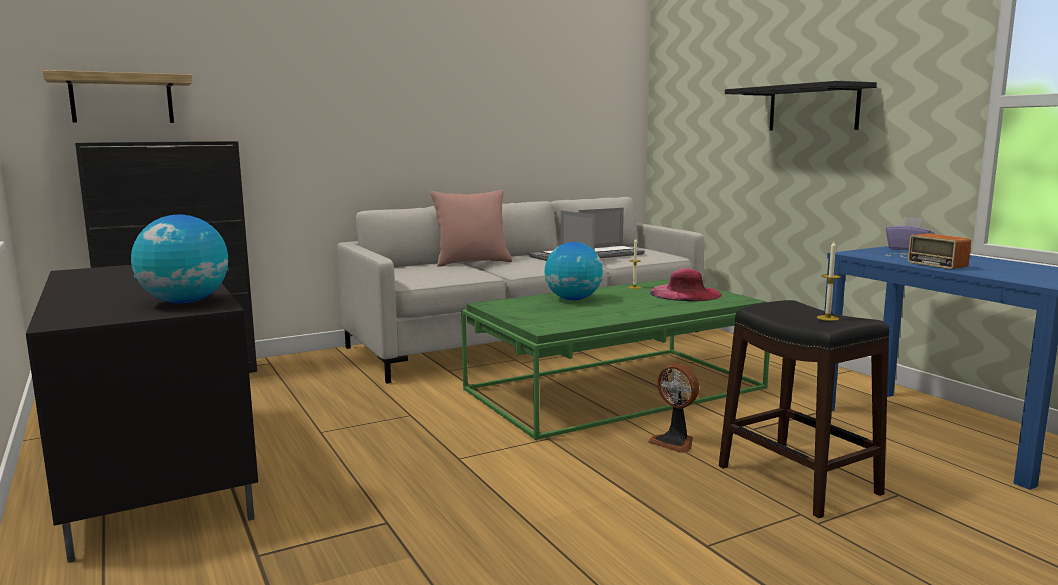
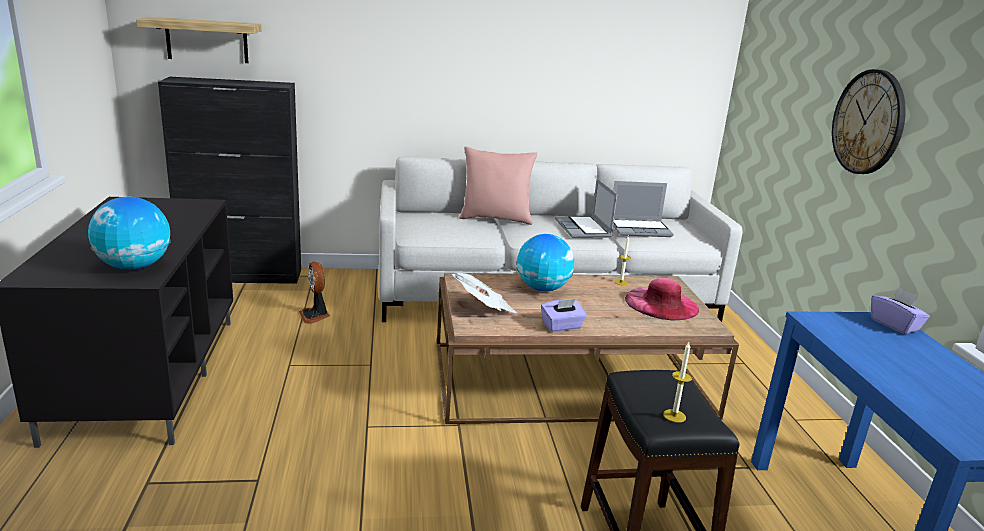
camera: 20 degrees right, 10 degrees up
green coffee table [461,279,769,441] -> brown coffee table [437,273,739,425]
fan [648,364,699,453] -> fan moved to [299,261,330,324]
black shelf [725,81,877,131] -> wall clock [832,69,906,174]
radio [886,233,971,269] -> none
none -> newspaper [452,273,517,313]
none -> purple tissue box [541,299,587,332]

